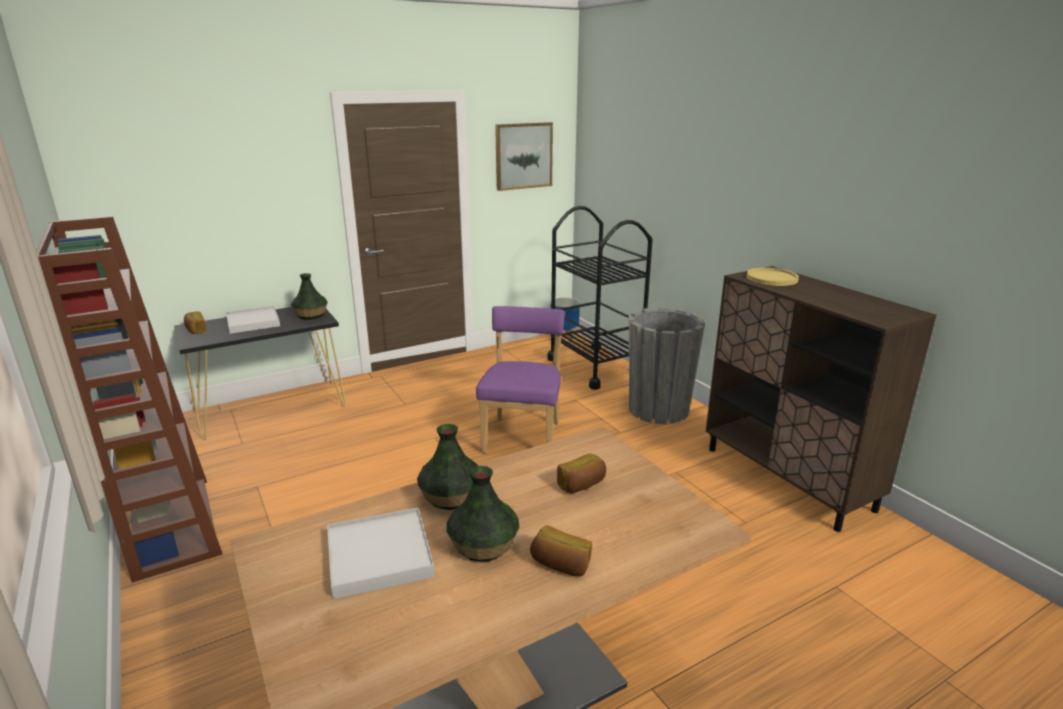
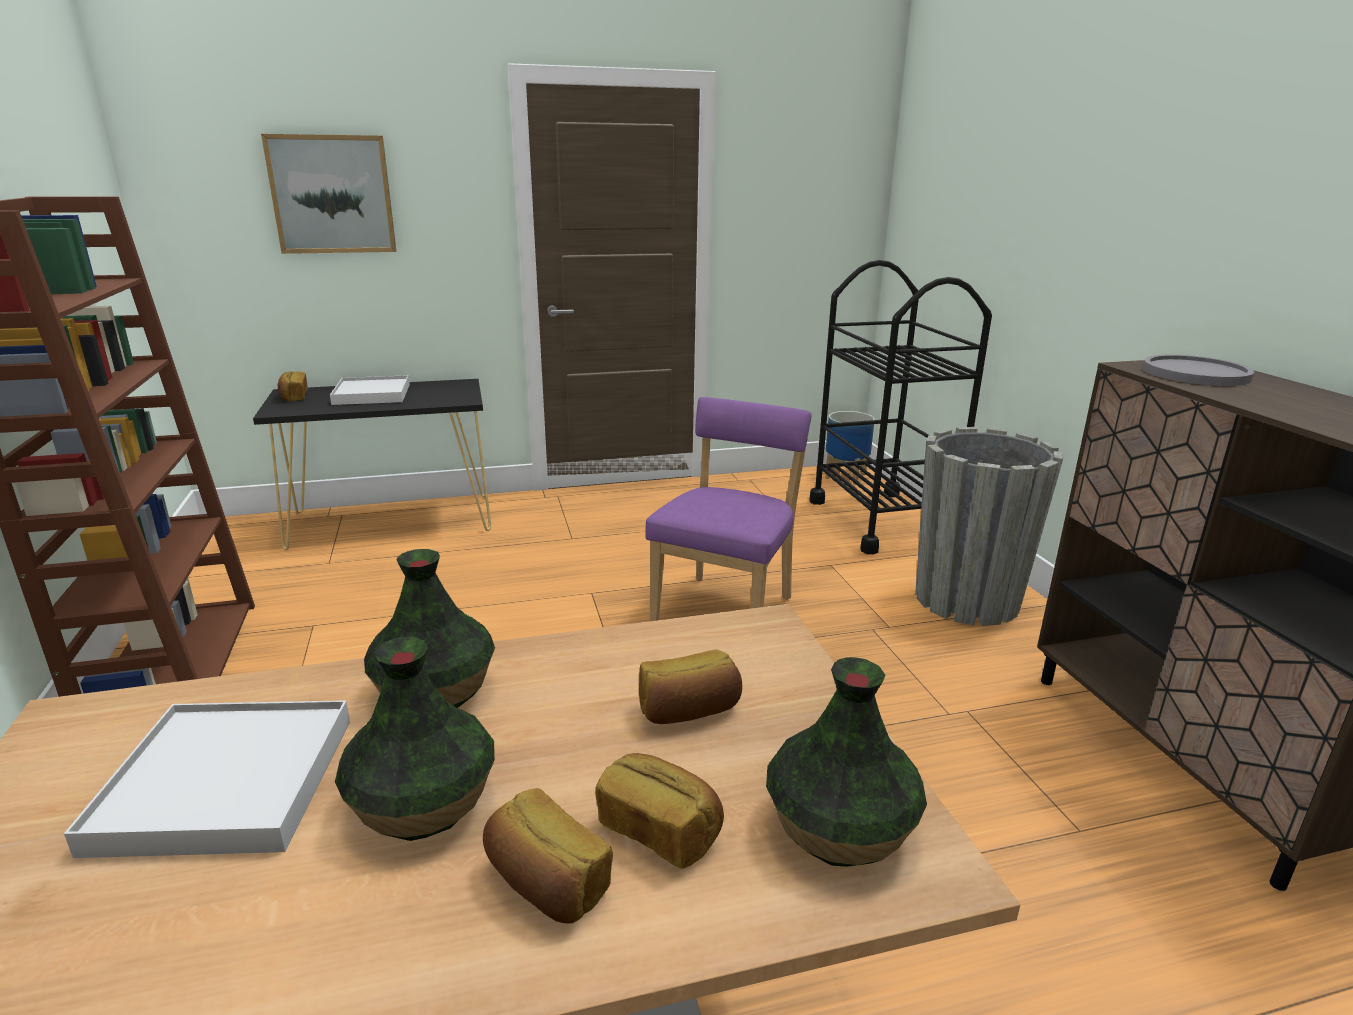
camera: 15 degrees right, 0 degrees up
vase [291,273,328,320] -> vase moved to [766,657,927,867]
picture [495,122,553,191] -> picture moved to [261,134,396,254]
yellow plate [746,268,799,286] -> grey plate [1143,355,1254,386]
none -> bread [595,753,724,869]

